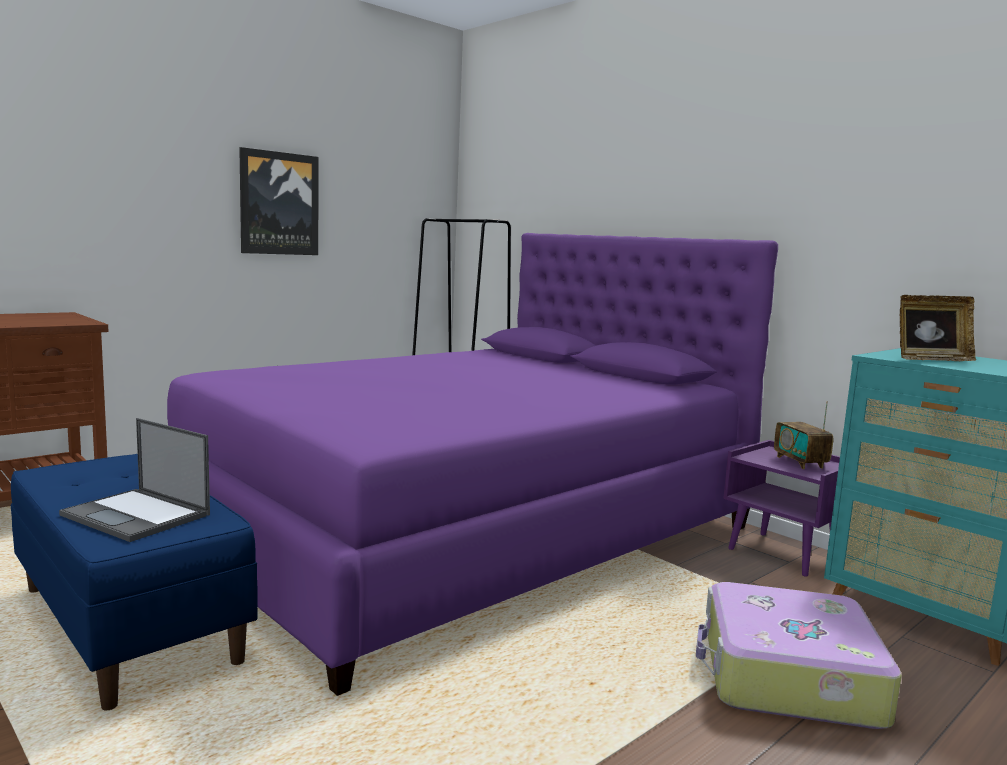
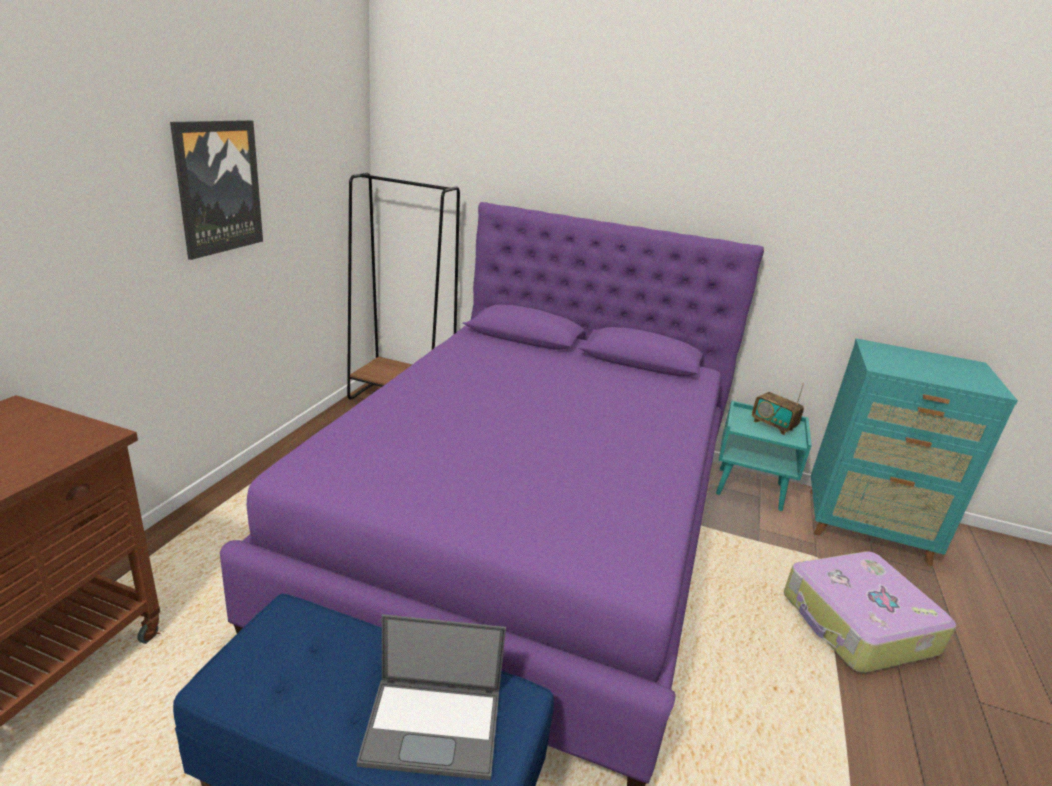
camera: 30 degrees left, 15 degrees up
purple nightstand [723,440,840,577] -> turquoise nightstand [716,401,812,511]
picture frame [900,295,976,361] -> none

